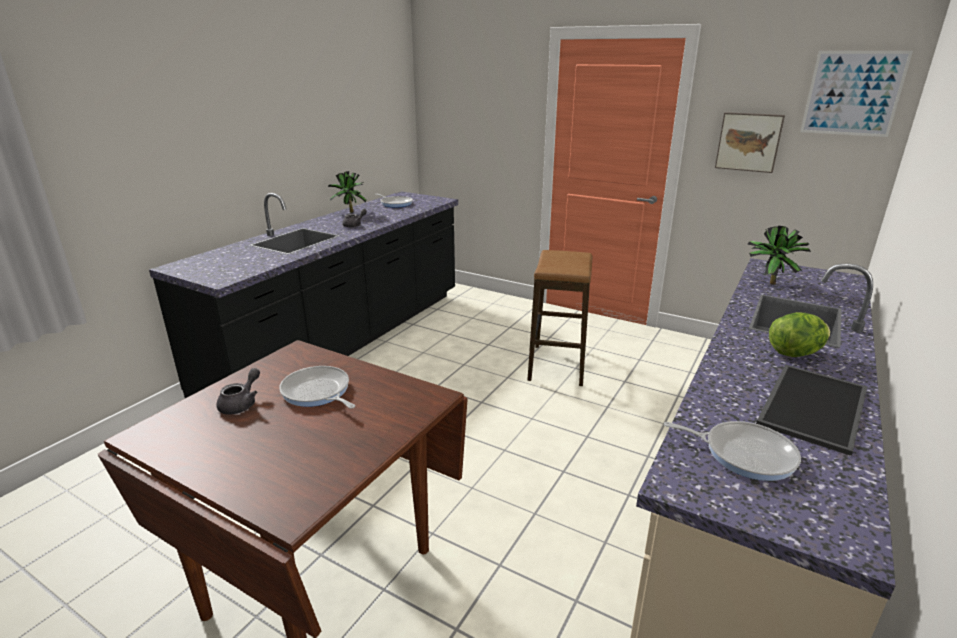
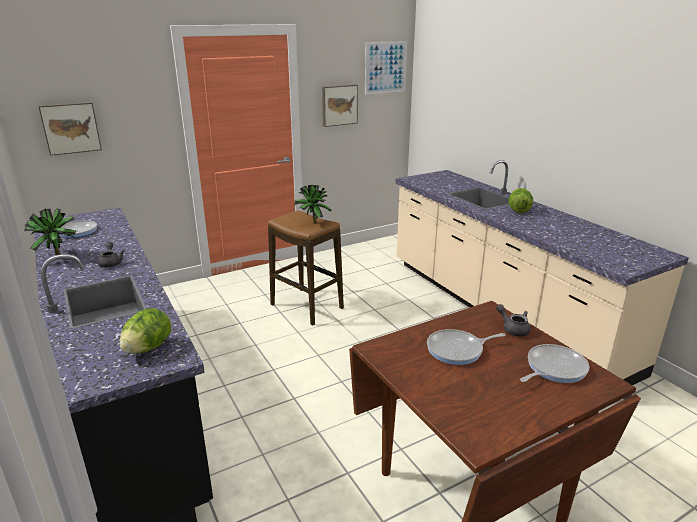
camera: 60 degrees left, 0 degrees up
grey teapot [216,368,260,415] -> grey teapot moved to [496,304,531,337]
frying pan [664,421,801,481] -> frying pan moved to [520,344,589,383]
potted plant [747,226,811,285] -> potted plant moved to [294,185,332,224]
tray [756,365,868,456] -> none
none -> picture [38,102,102,156]
none -> lettuce [120,308,171,354]

